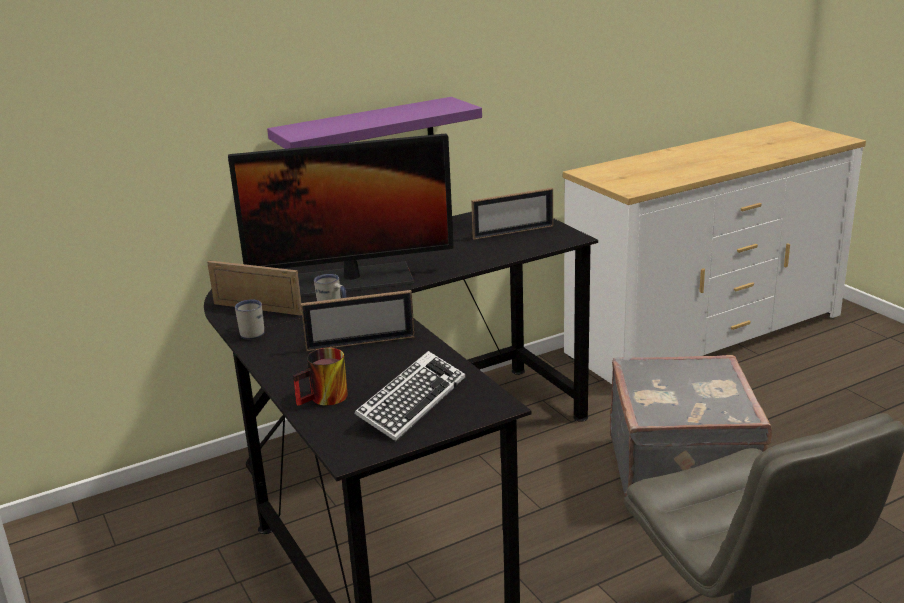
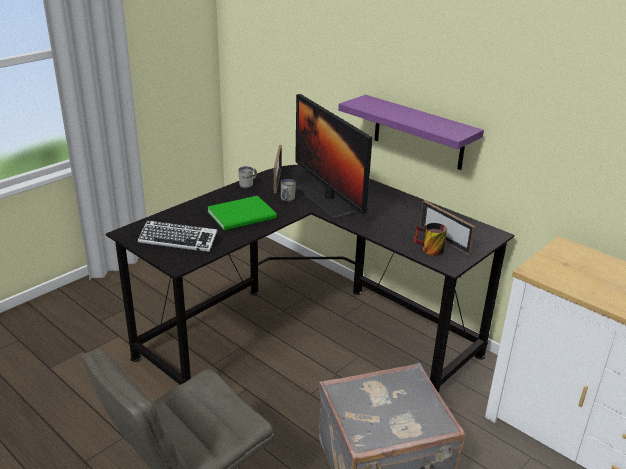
camera: 70 degrees right, 5 degrees up
mug [293,348,348,406] -> mug moved to [414,223,447,256]
picture frame [301,290,415,351] -> green book [207,196,277,231]

